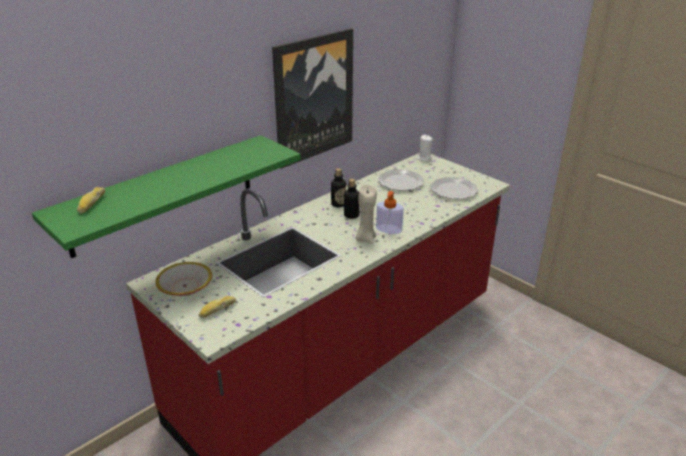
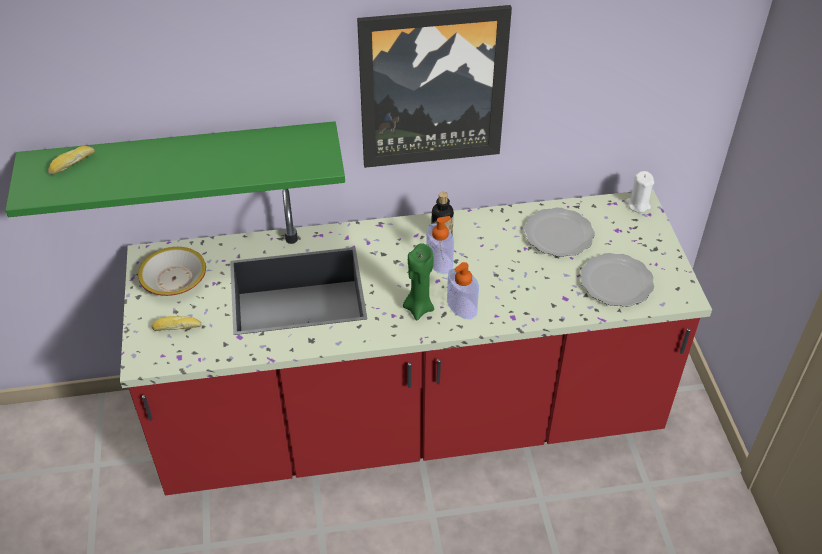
camera: 35 degrees right, 15 degrees up
bottle [344,179,360,219] -> soap dispenser [426,216,454,274]
beige candle [356,184,377,244] -> green candle [403,243,434,320]

